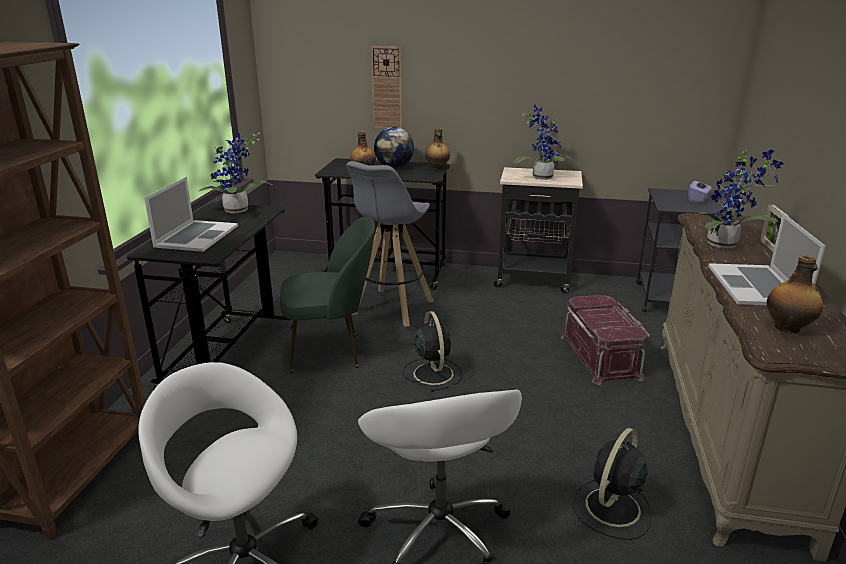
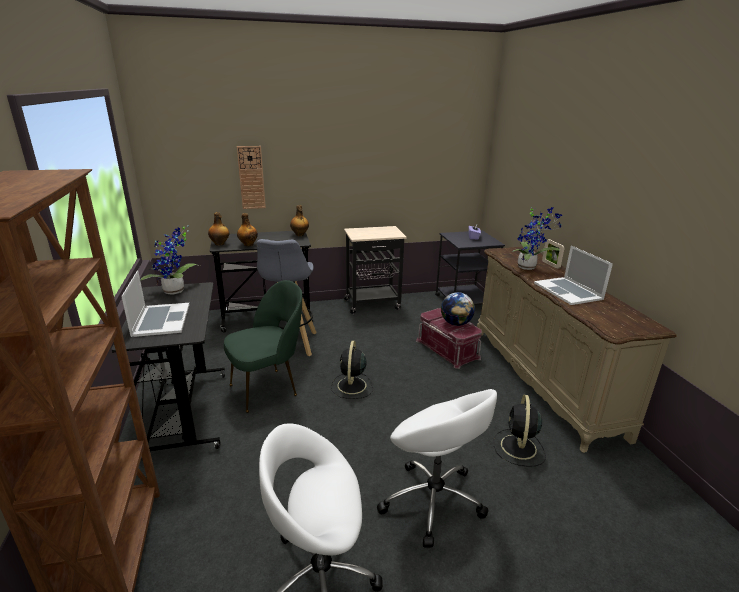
camera: 25 degrees left, 0 degrees up
globe [374,127,414,168] -> globe moved to [441,292,475,326]
black fan [403,311,462,392] -> black fan turned 135 degrees counterclockwise [331,340,373,399]
potted plant [513,104,572,180] -> none
bottle [767,255,823,333] -> bottle moved to [208,212,229,246]

